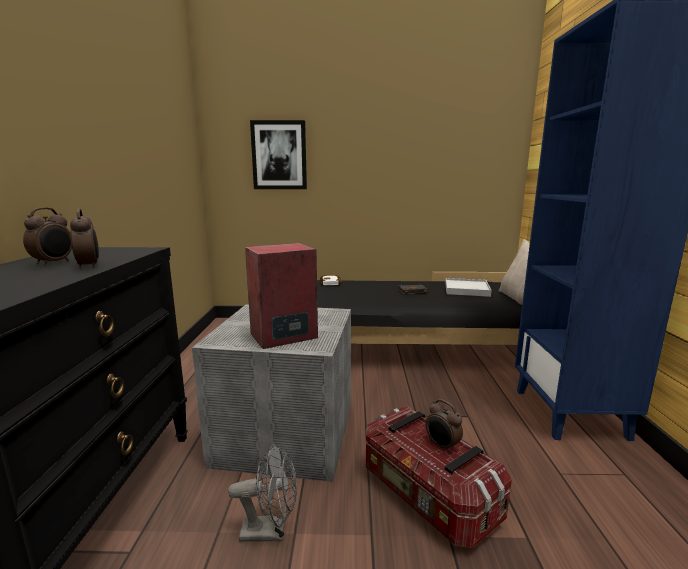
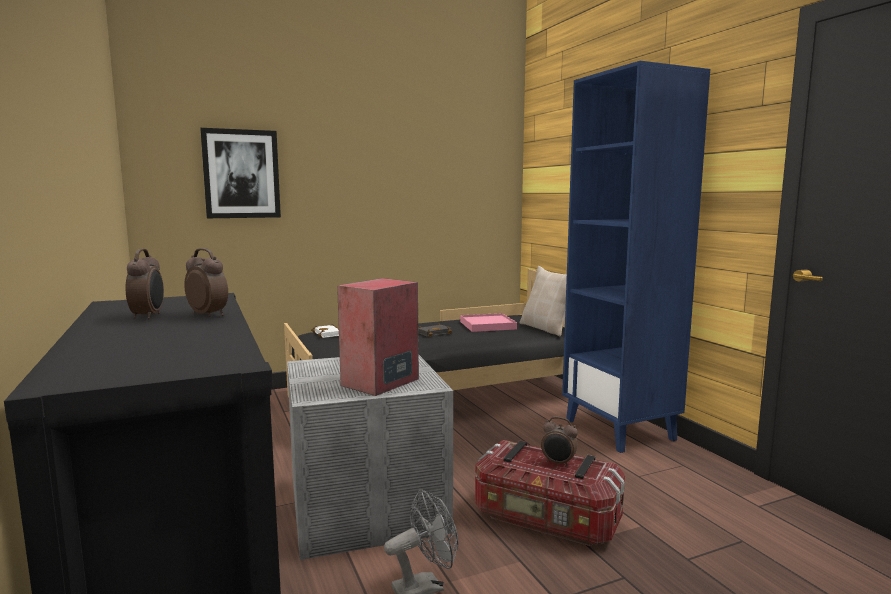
camera: 25 degrees left, 5 degrees down
white tray [445,278,492,297] -> pink tray [460,313,517,332]

